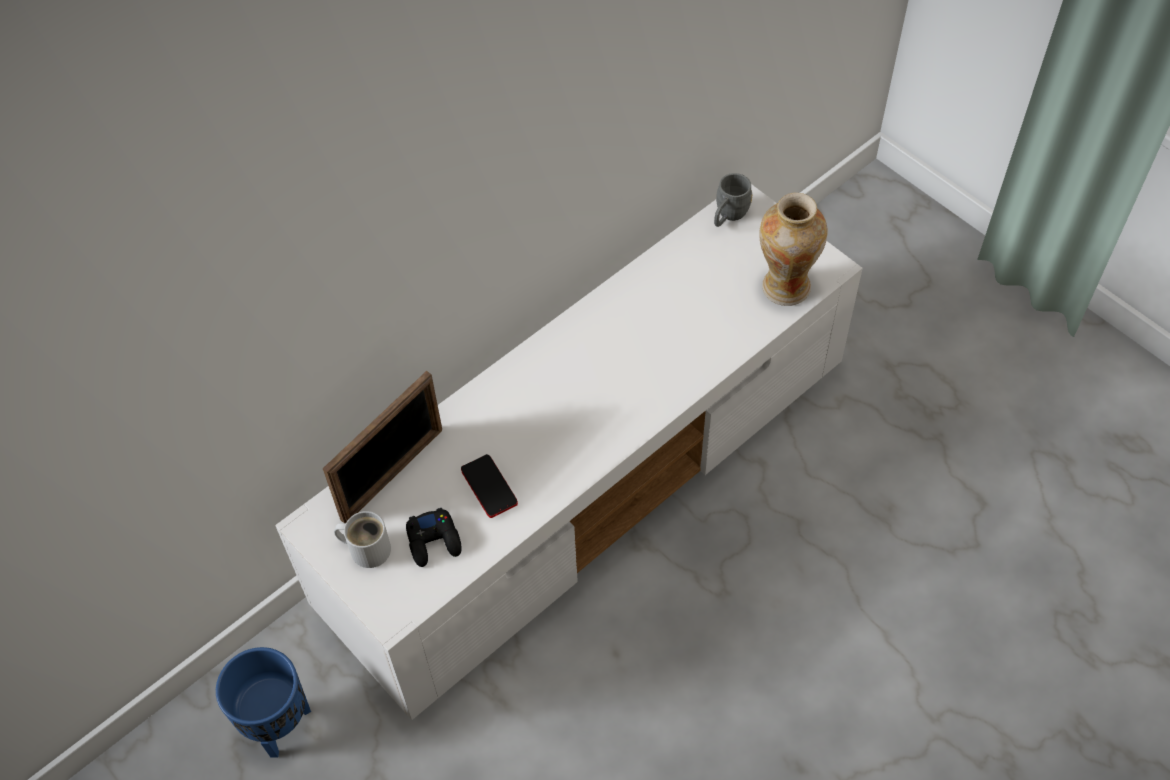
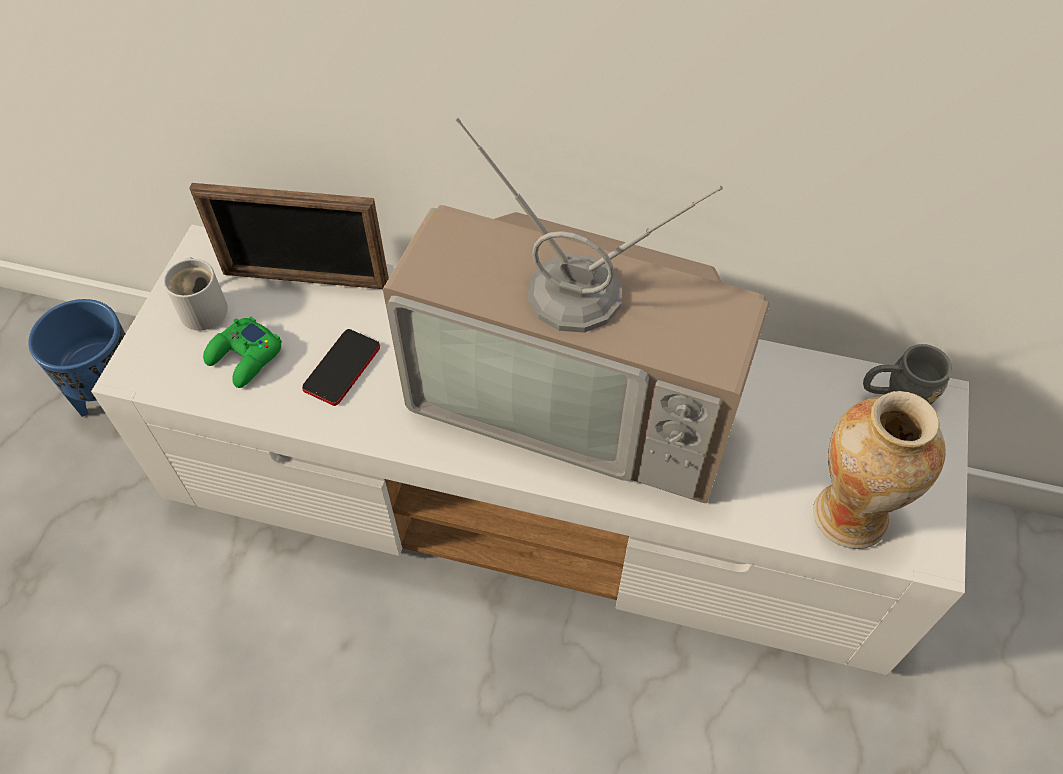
camera: 55 degrees right, 0 degrees up
black game controller [406,508,462,567] -> green game controller [203,317,282,388]
none -> television [383,117,770,503]

